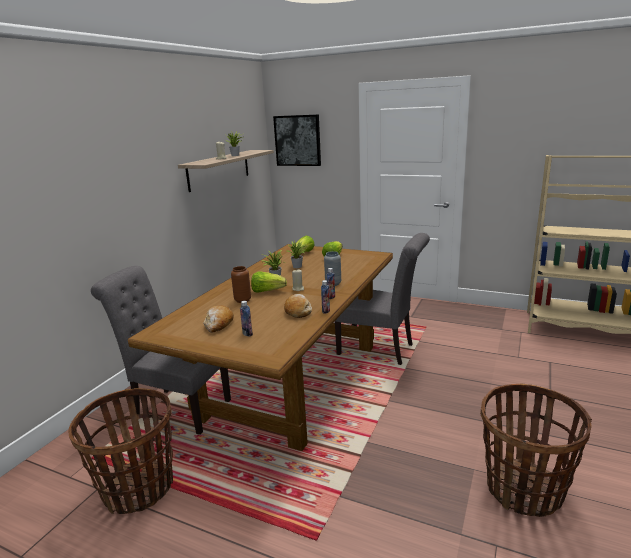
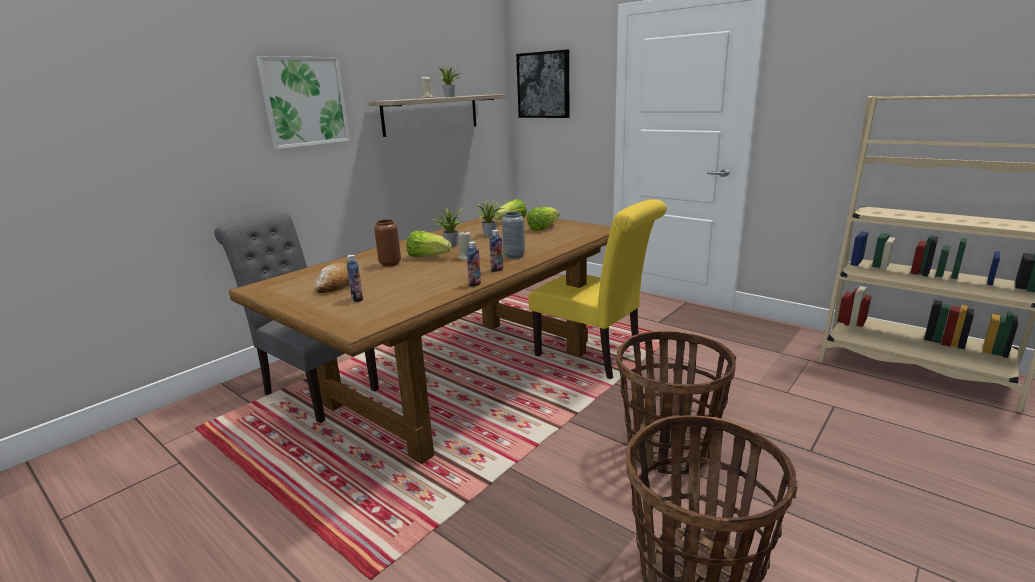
camera: 15 degrees right, 0 degrees up
basket [69,388,173,514] -> basket moved to [616,331,736,475]
bread [284,294,312,318] -> none
grey chair [335,233,430,365] -> yellow chair [528,199,667,379]
none -> picture [256,56,350,149]

